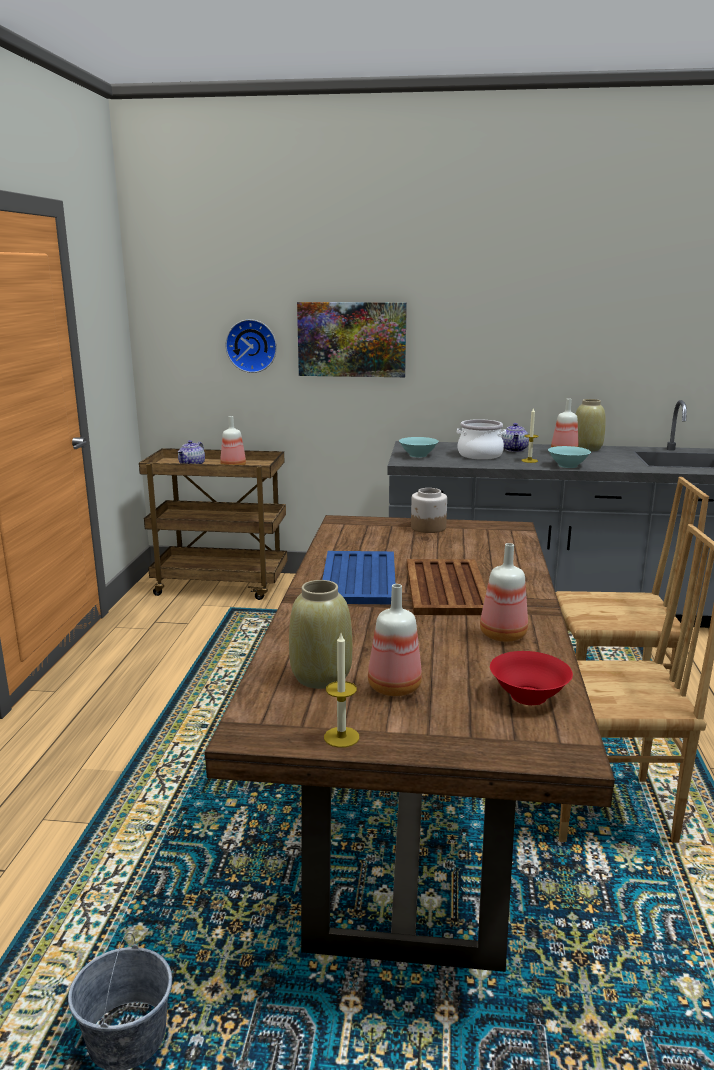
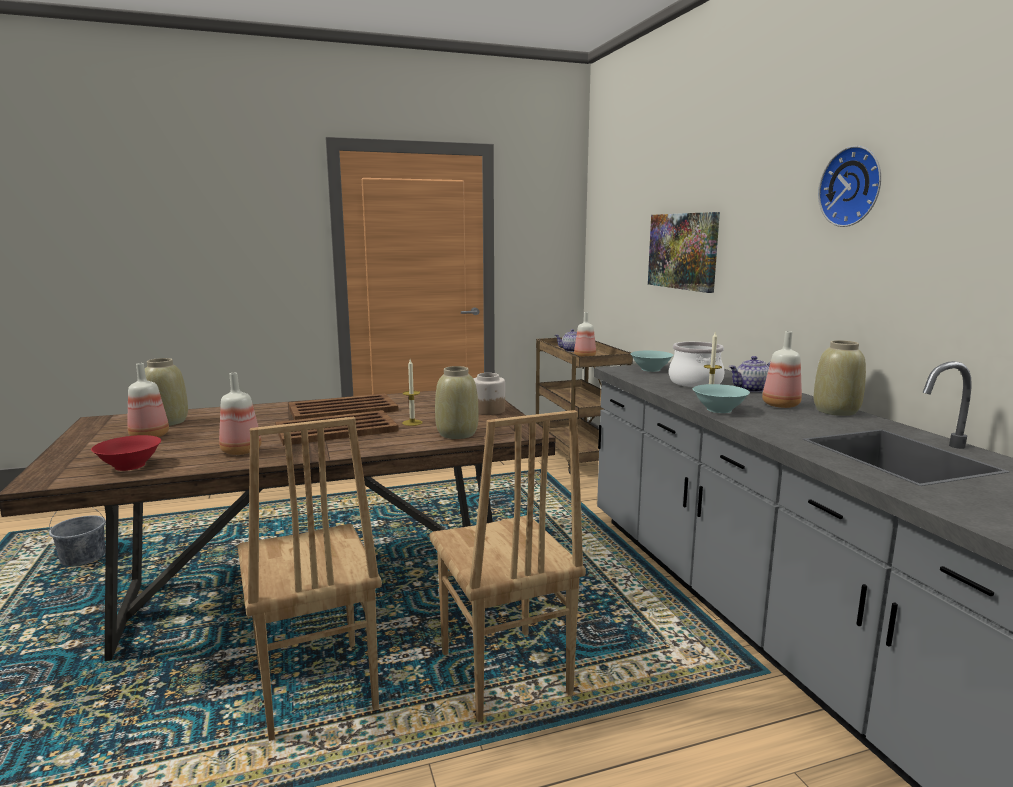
camera: 65 degrees right, 5 degrees down
wall clock [225,319,277,373] -> wall clock moved to [818,146,881,227]
blue tray [322,551,395,604] -> brown tray [288,393,399,420]
candle [324,633,359,748] -> candle moved to [402,359,423,426]
none -> beige vase [435,366,479,439]

